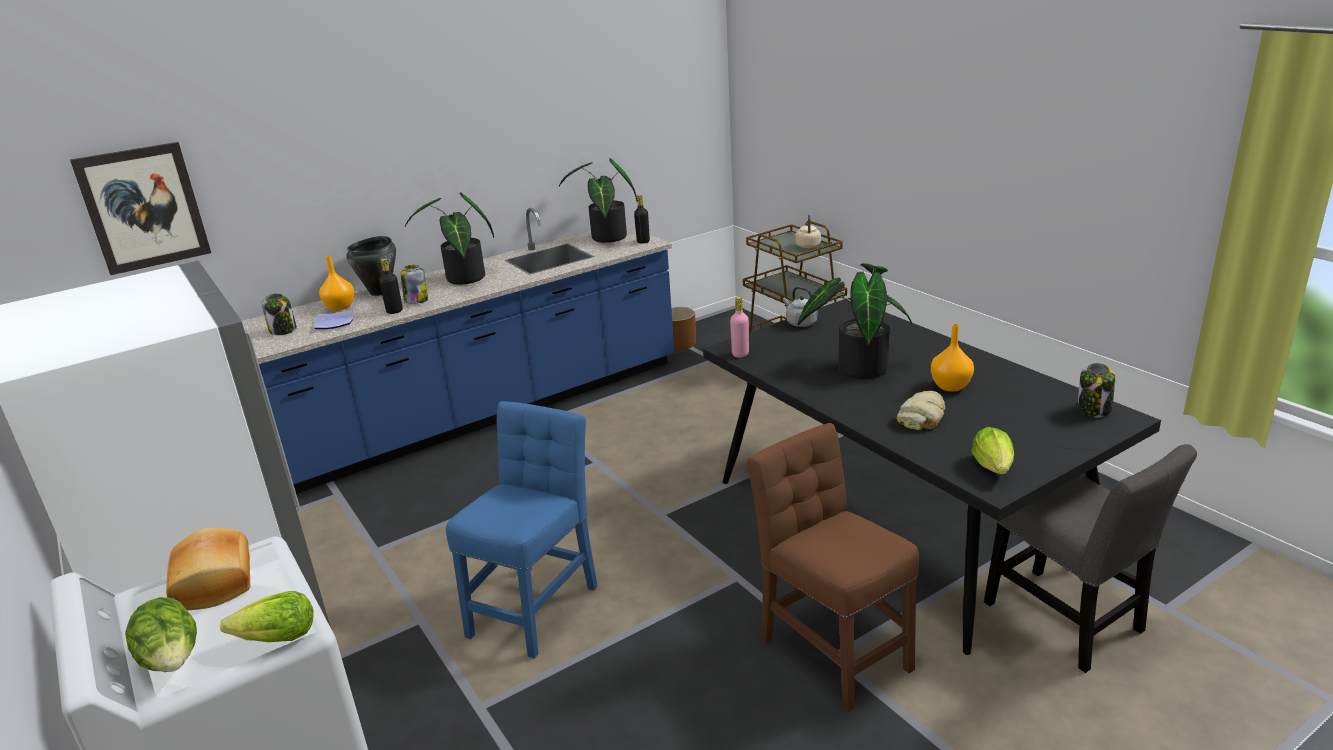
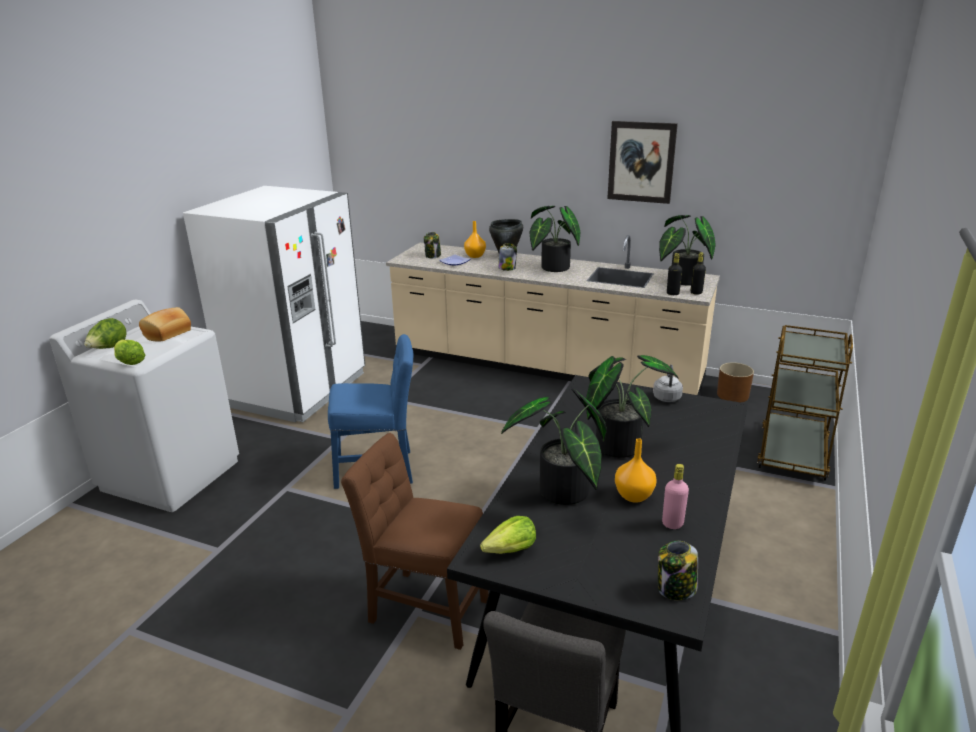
camera: 55 degrees right, 0 degrees up
picture [70,142,211,275] -> picture moved to [607,121,678,204]
blue counter [242,208,674,494] -> beige counter [386,235,720,395]
black bottle [379,259,403,314] -> black bottle moved to [667,253,682,295]
pink bottle [730,297,749,358] -> pink bottle moved to [662,464,689,529]
brown chair [747,423,919,712] -> brown chair turned 90 degrees counterclockwise [341,433,489,650]
beige kettle [795,215,821,248] -> none
bread [897,391,945,430] -> potted plant [501,389,607,505]

